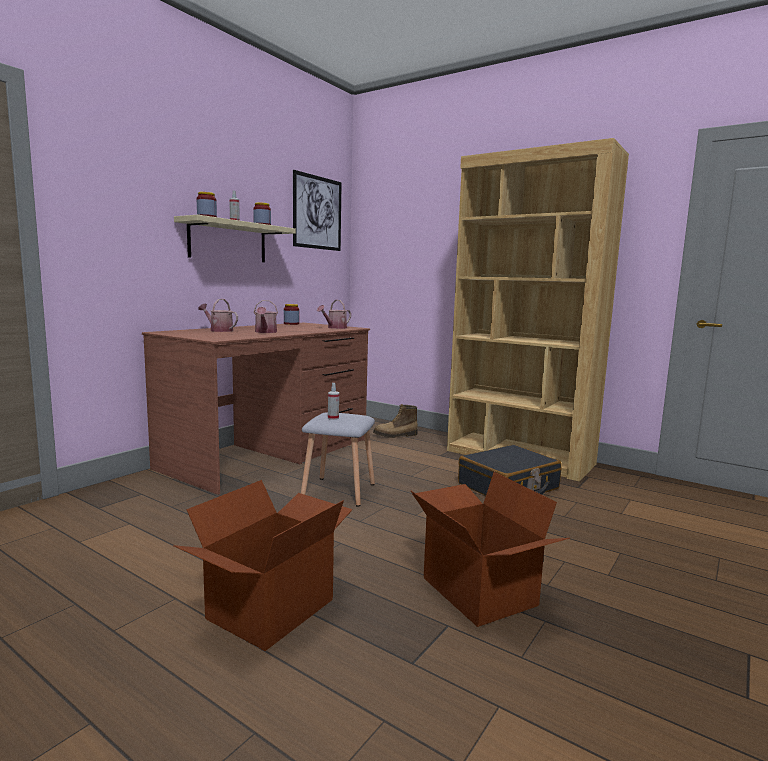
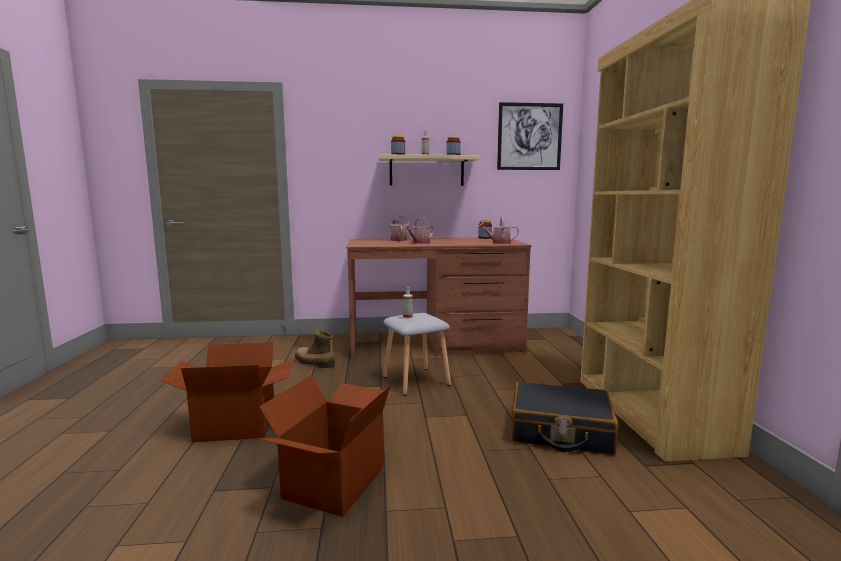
camera: 50 degrees right, 0 degrees up
boot [373,404,418,438] -> boot moved to [295,331,335,368]

